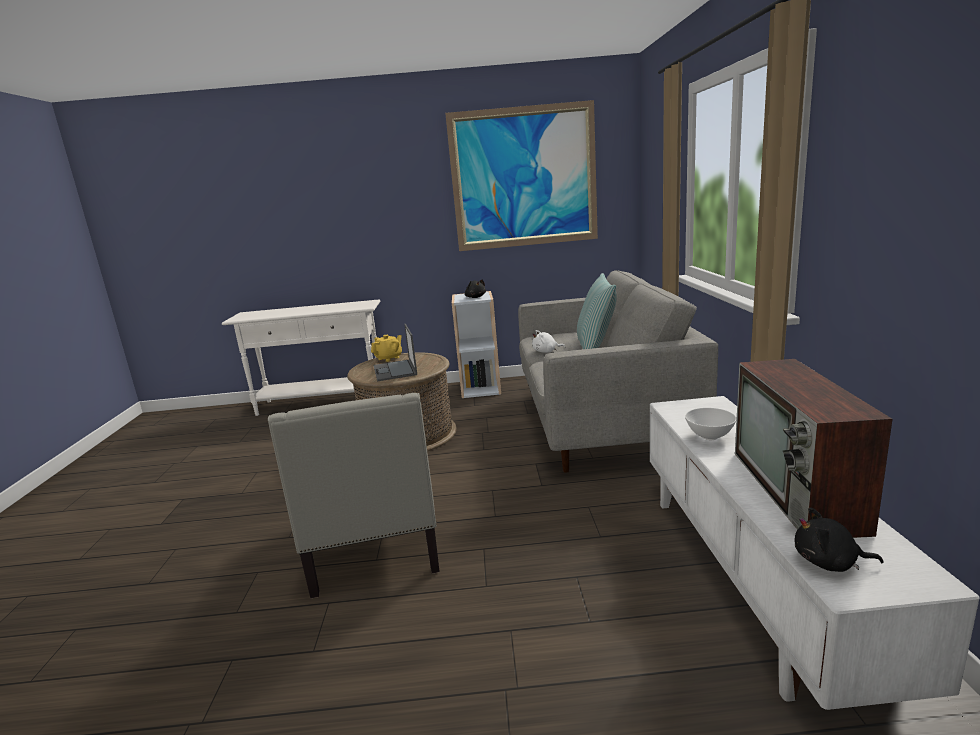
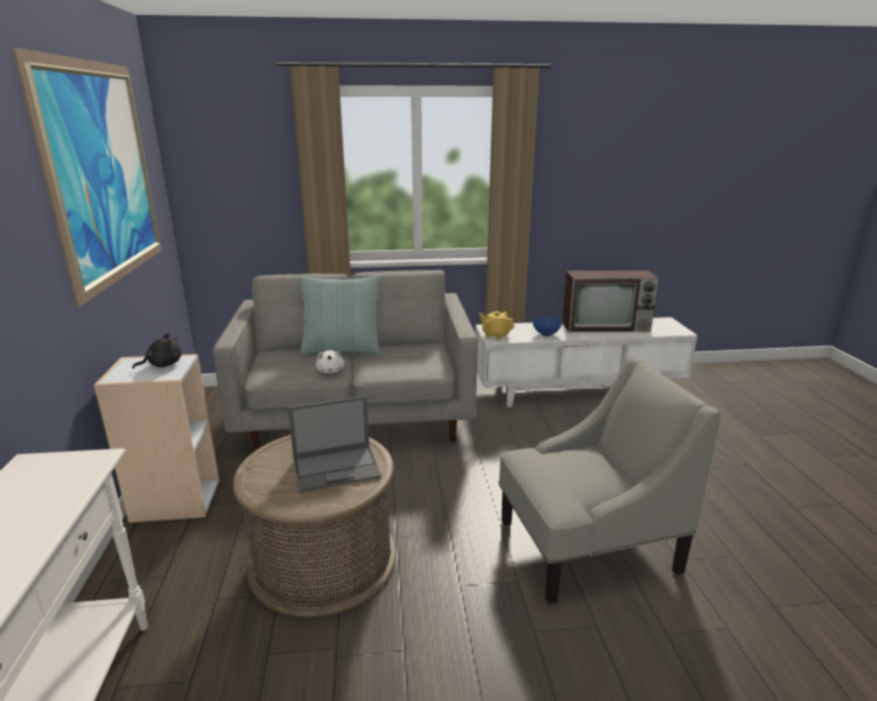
camera: 95 degrees left, 5 degrees up
yellow teapot [371,335,402,362] -> yellow teapot moved to [479,311,514,339]
white bowl [685,408,737,440] -> blue bowl [532,317,562,336]
black plush toy [795,507,884,572] -> none

